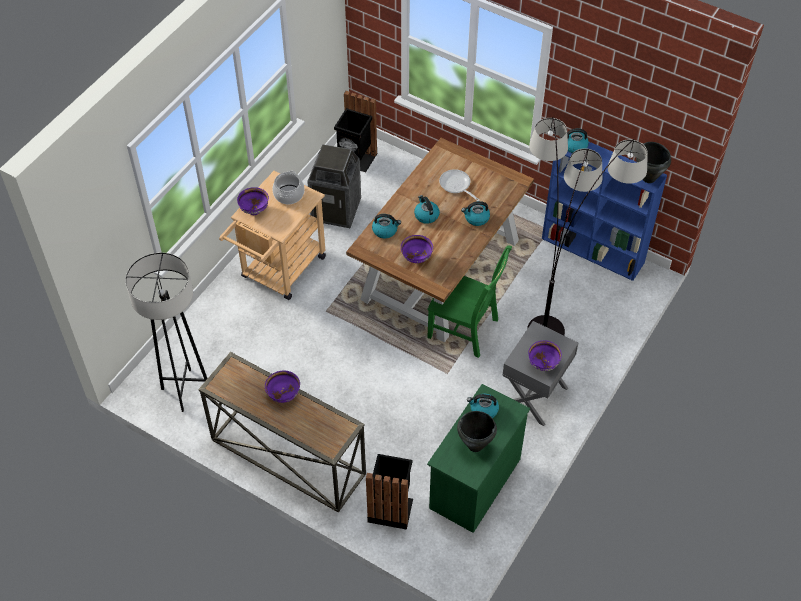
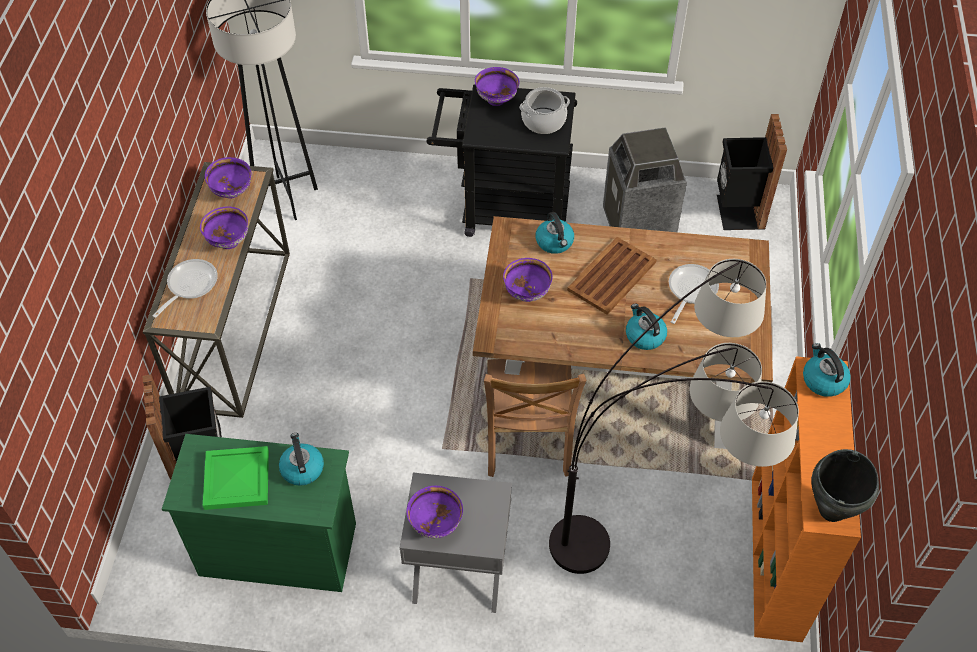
camera: 65 degrees right, 0 degrees up
beige cart [219,171,326,300] -> black cart [426,85,577,237]
kettle [414,195,440,224] -> brown tray [567,237,657,315]
green chair [427,245,512,358] -> brown chair [484,359,586,477]
black cooking pot [457,411,497,452] -> green tray [203,446,269,510]
blue bookcase [542,142,667,281] -> orange bookcase [752,356,861,642]
none -> frying pan [153,259,218,318]
none -> purple bowl [205,157,251,198]

